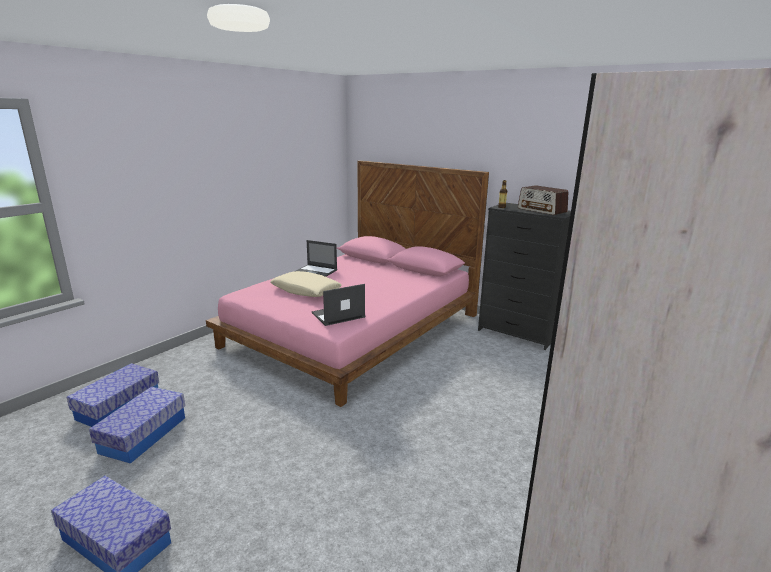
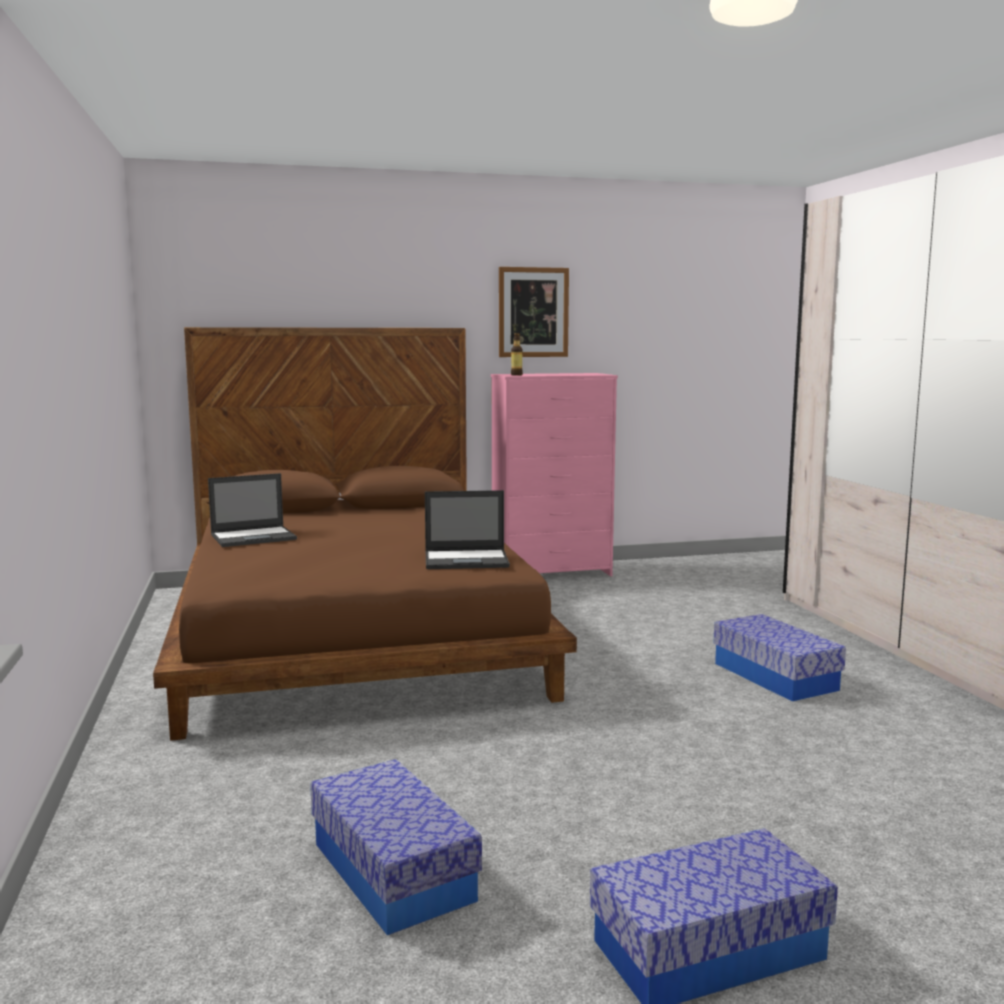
camera: 50 degrees left, 10 degrees down
storage box [66,363,159,427] -> storage box moved to [713,614,846,701]
pink bed [206,160,489,407] -> brown bed [153,327,577,741]
beige pillow [270,271,342,297] -> none
laptop [312,284,365,326] -> laptop turned 105 degrees counterclockwise [425,490,510,569]
black dresser [478,203,571,350] -> pink dresser [491,373,618,576]
radio [518,185,568,215] -> none
none -> picture [499,267,569,357]

